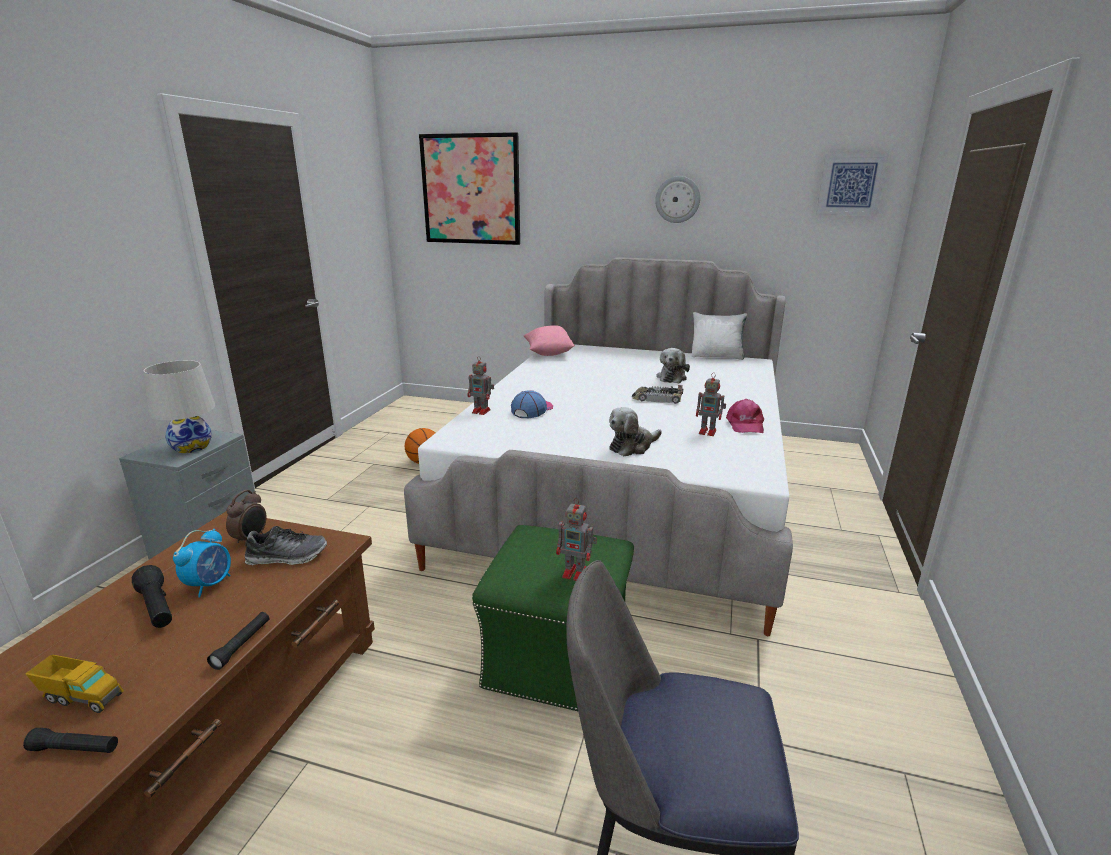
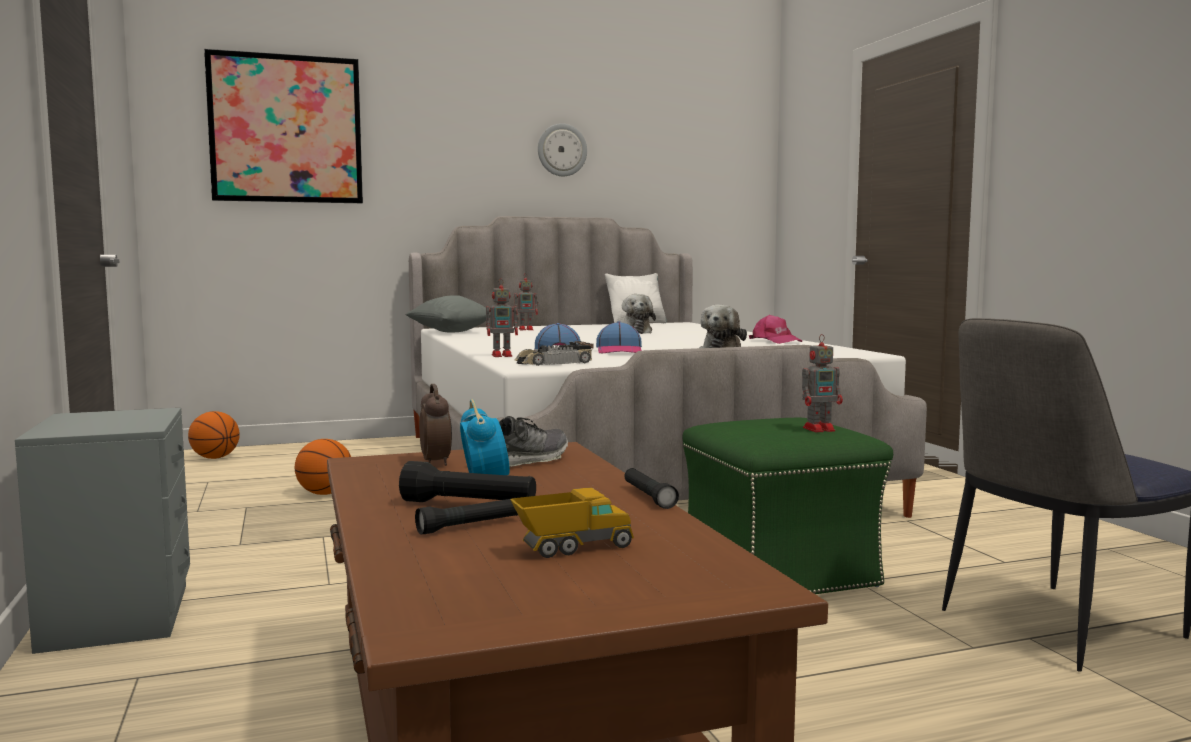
camera: 35 degrees left, 15 degrees down
black flashlight [23,728,118,753] -> black flashlight moved to [415,499,518,535]
white table lamp [143,360,215,453] -> none
pink pillow [524,326,575,356] -> grey pillow [406,295,490,332]
toy car [632,385,683,404] -> toy car moved to [514,341,594,366]
toy robot [696,373,726,436] -> toy robot moved to [515,274,538,330]
picture [816,154,889,215] -> none
none -> basketball [188,411,240,459]
none -> cap [596,321,642,353]

